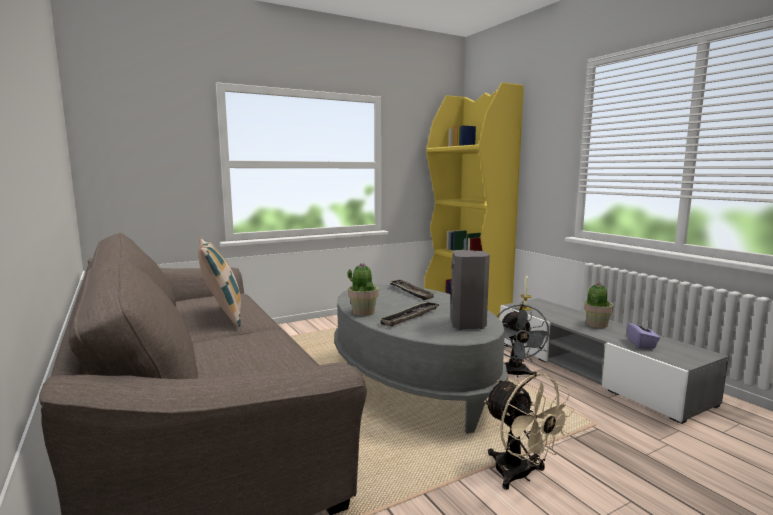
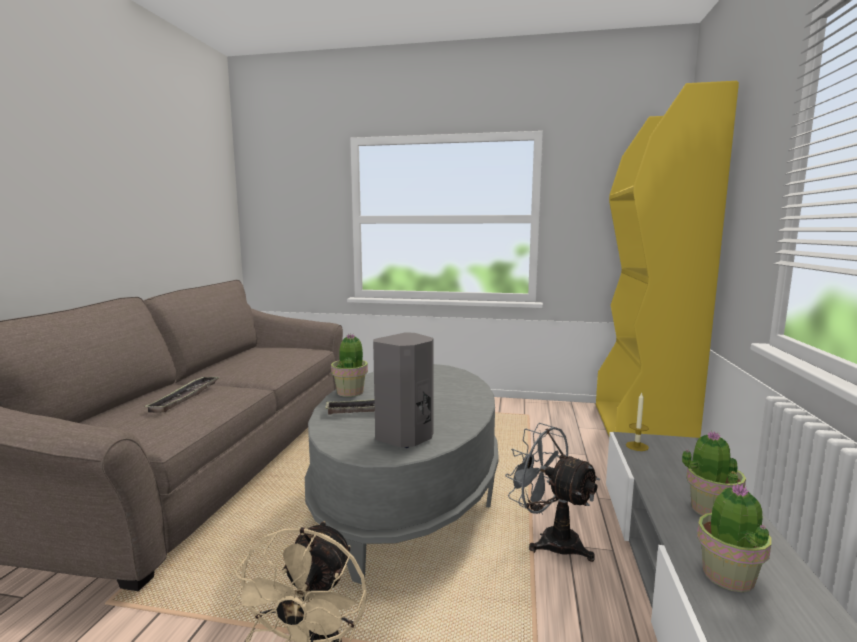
camera: 40 degrees right, 0 degrees up
pillow [198,237,241,327] -> none
tray [390,279,436,300] -> tray moved to [144,377,219,413]
grey fan [497,304,552,378] -> grey fan turned 90 degrees clockwise [505,423,600,562]
purple tissue box [627,319,660,349] -> potted plant [697,483,771,592]

